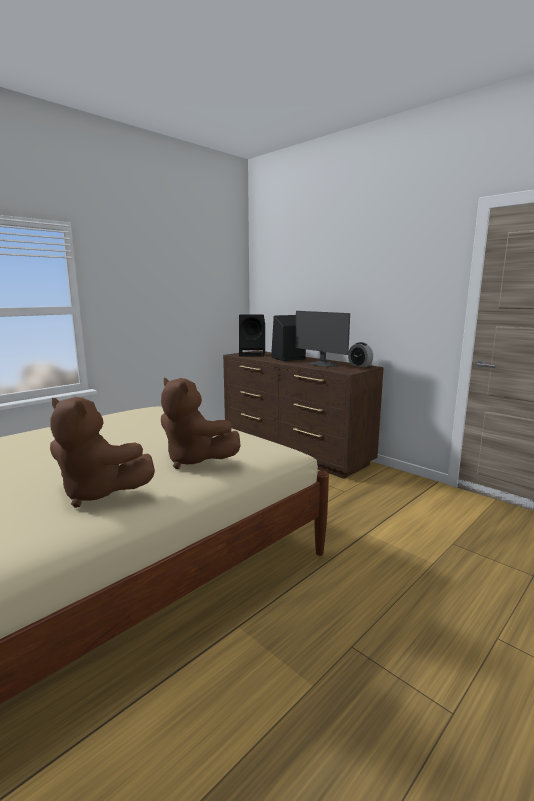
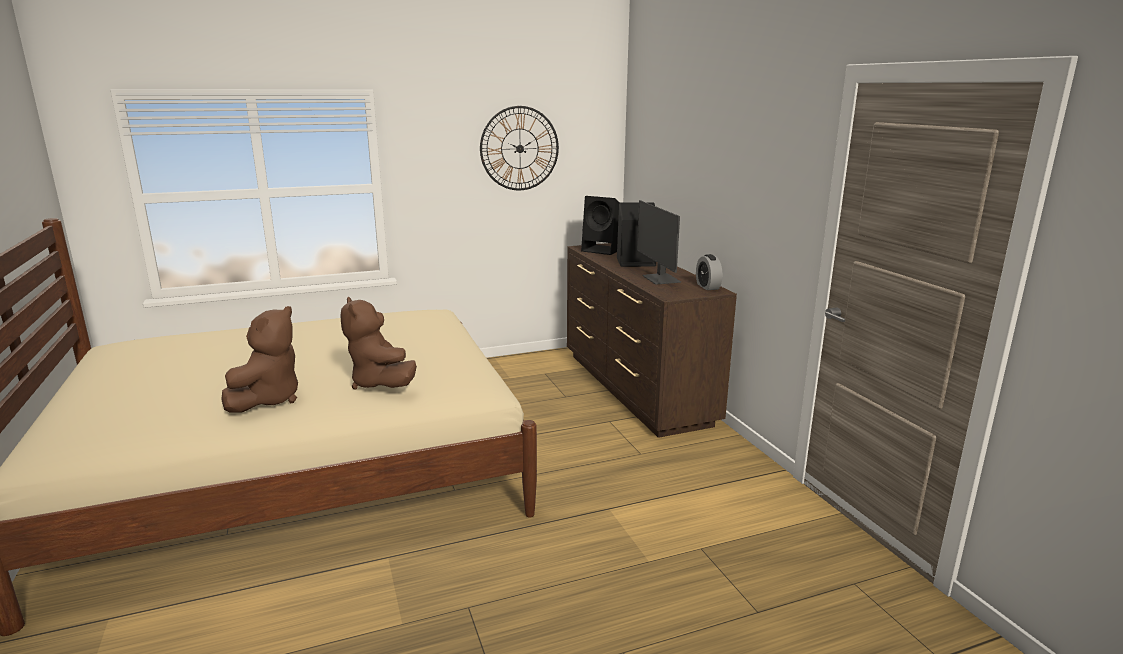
camera: 25 degrees right, 5 degrees up
brown plush toy [50,397,155,508] -> brown plush toy turned 120 degrees counterclockwise [221,306,298,413]
none -> wall clock [480,106,559,190]

